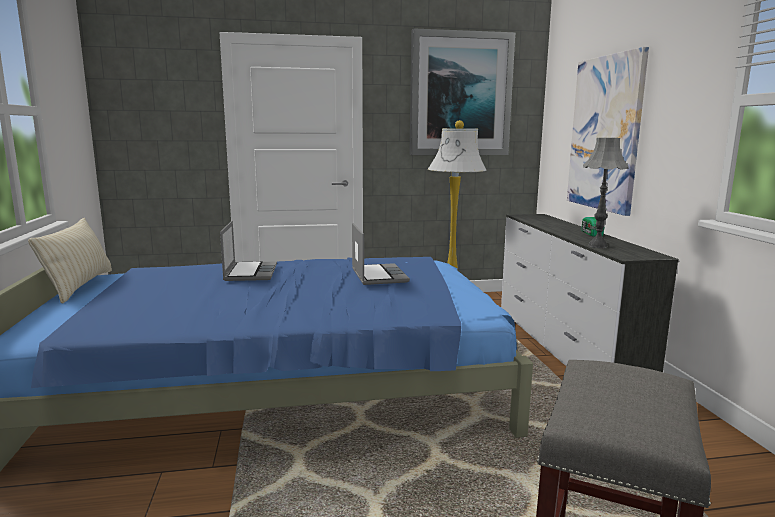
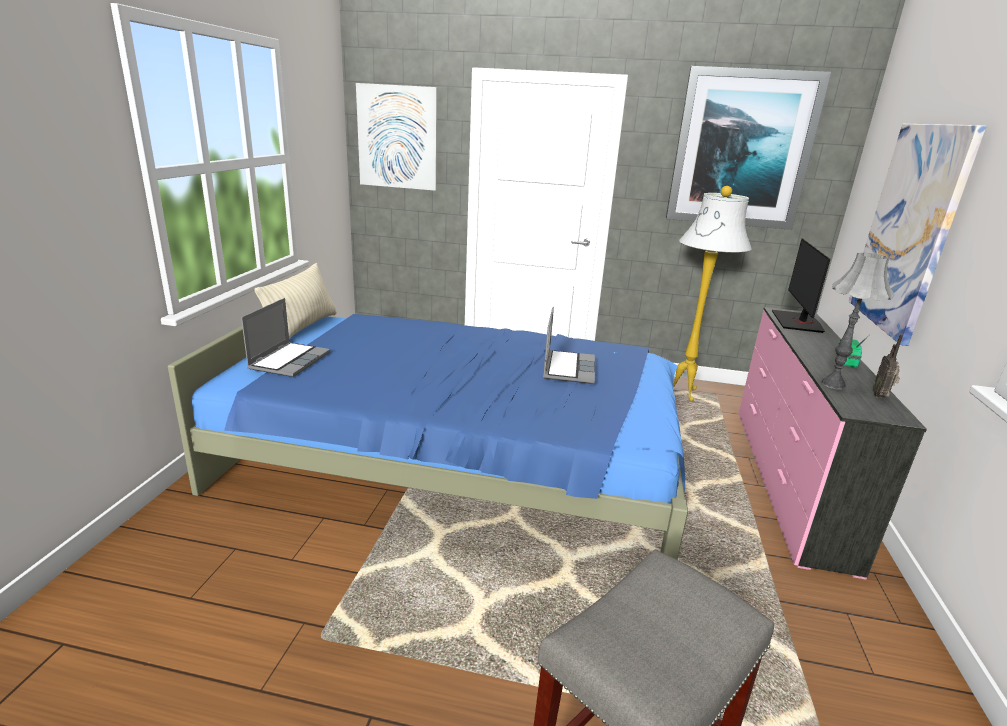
camera: 20 degrees right, 10 degrees up
laptop [220,221,277,281] -> laptop moved to [241,298,330,377]
white dresser [501,214,679,372] -> pink dresser [738,307,927,580]
none -> picture [356,83,437,191]
none -> monitor [772,238,830,333]
none -> radio [873,334,903,398]

